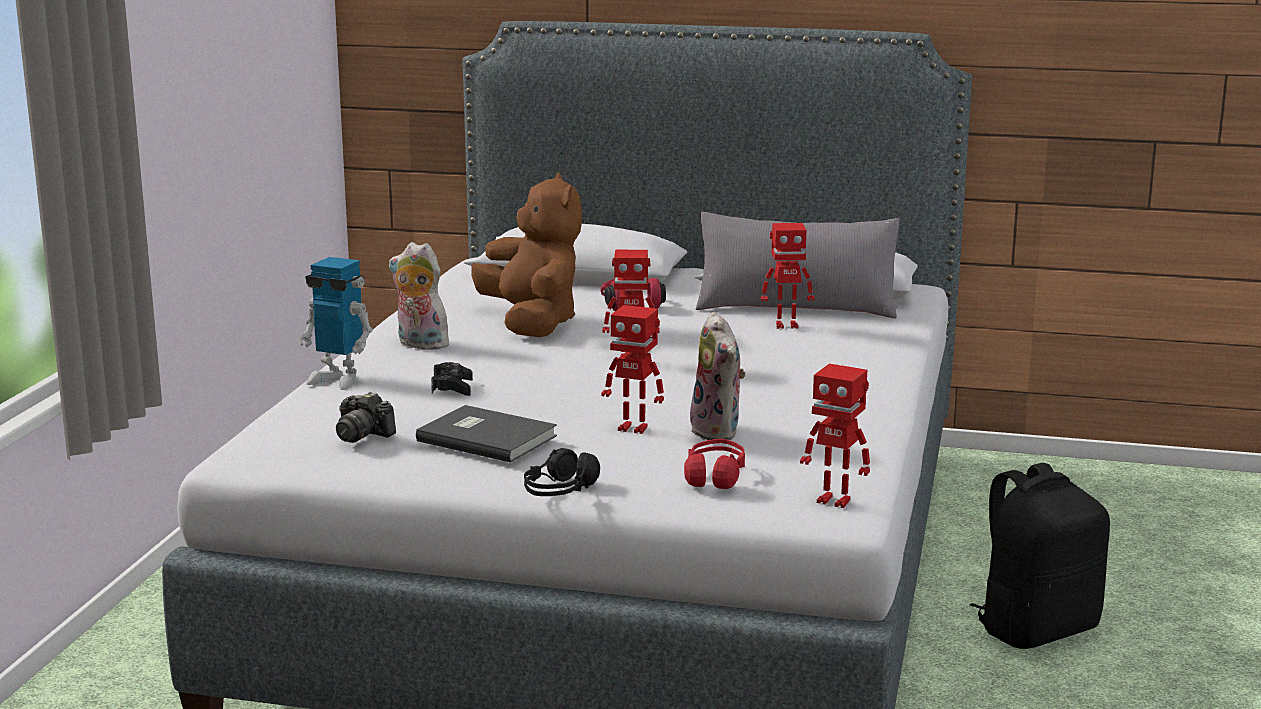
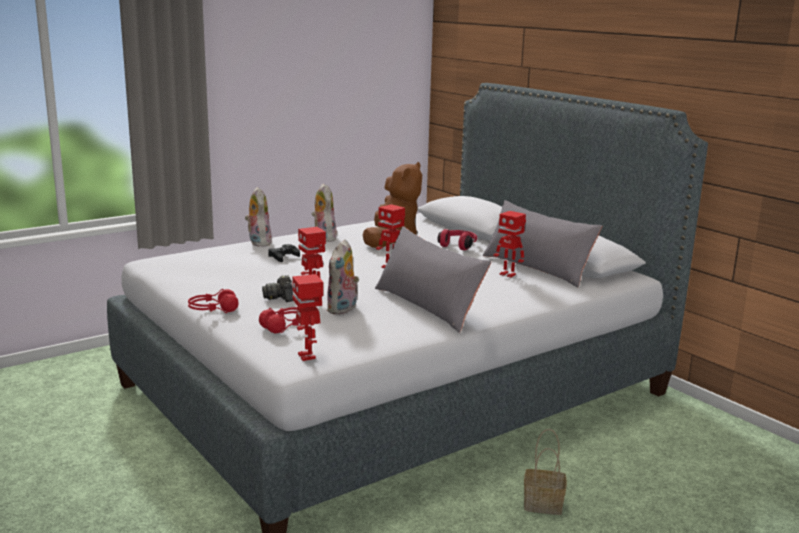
camera: 40 degrees right, 0 degrees up
toy robot [299,257,373,390] -> plush toy [245,187,272,247]
camera [336,392,396,443] -> camera moved to [262,275,293,302]
grey book [416,405,557,463] -> none
black headphones [524,448,600,496] -> red headphones [188,289,239,313]
black backpack [970,463,1110,649] -> basket [524,429,567,515]
none -> grey pillow [375,226,491,333]

